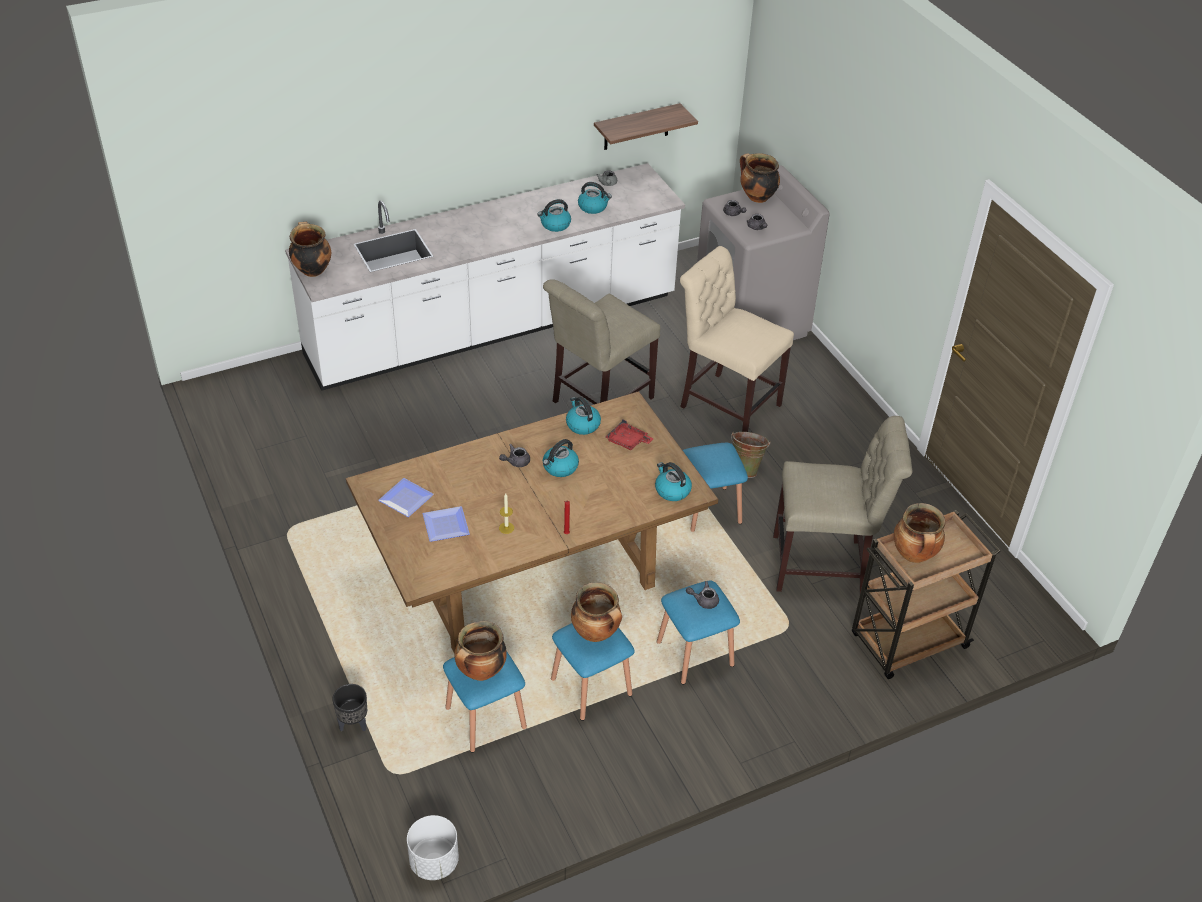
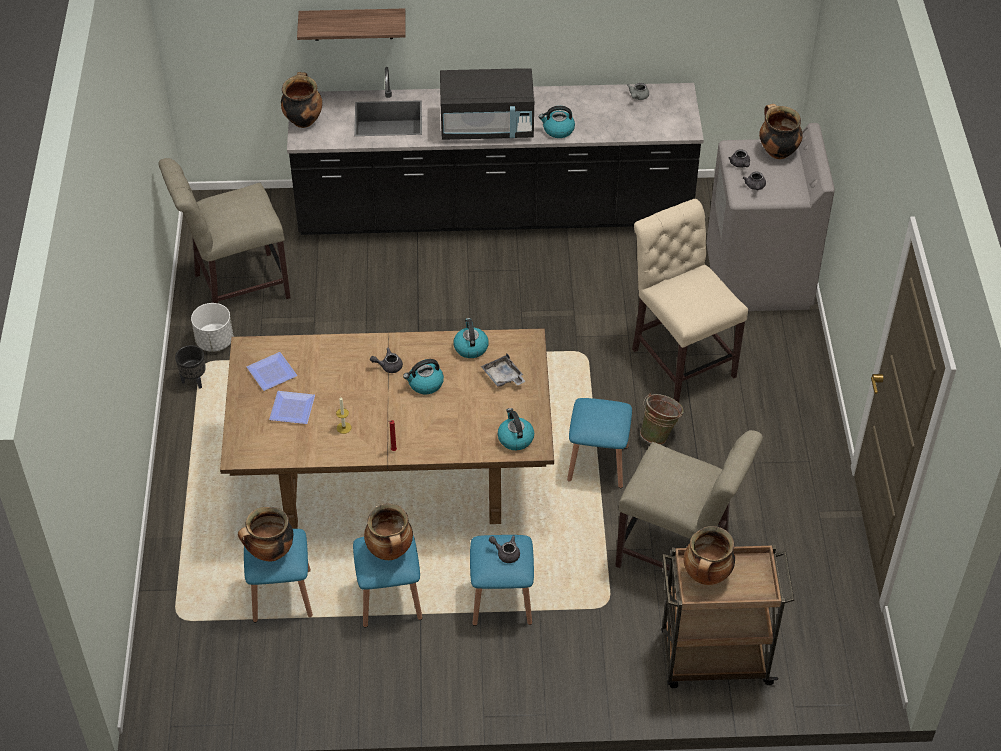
camera: 25 degrees right, 5 degrees up
white counter [285,163,685,391] -> black counter [287,67,704,235]
black planter [332,684,367,732] -> black planter moved to [175,345,206,389]
white planter [407,815,459,880] -> white planter moved to [191,303,233,352]
beige chair [543,279,661,404] -> beige chair moved to [158,158,290,303]
kettle [578,182,612,214] -> none
shelf [594,103,698,150] -> shelf moved to [297,9,406,41]
red tray [606,419,654,450] -> grey tray [481,354,526,387]
none -> black microwave [440,68,534,140]

